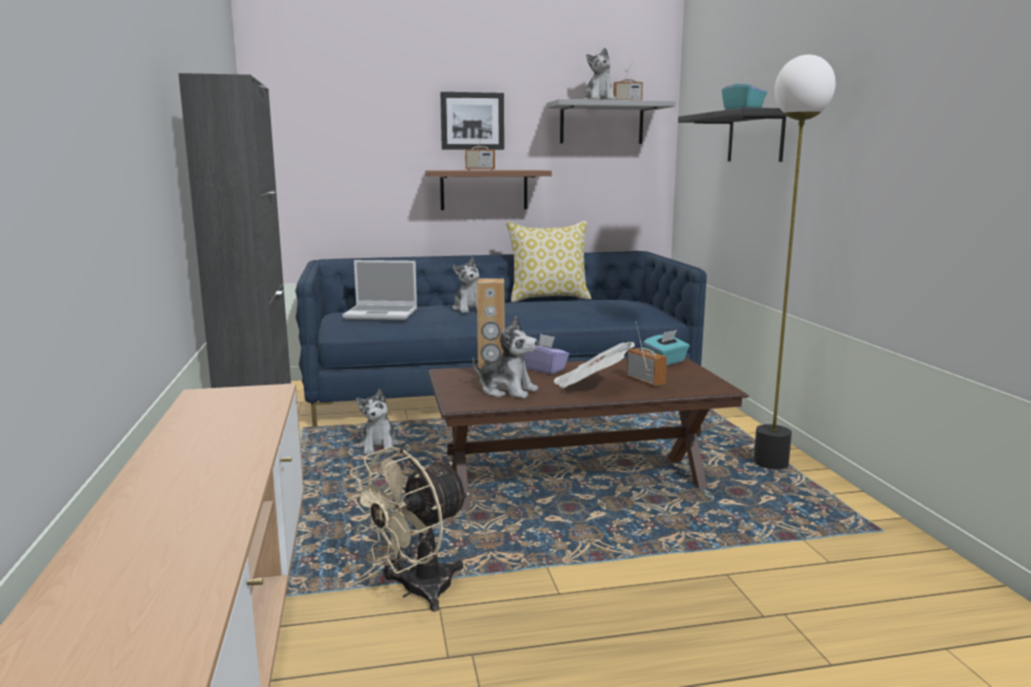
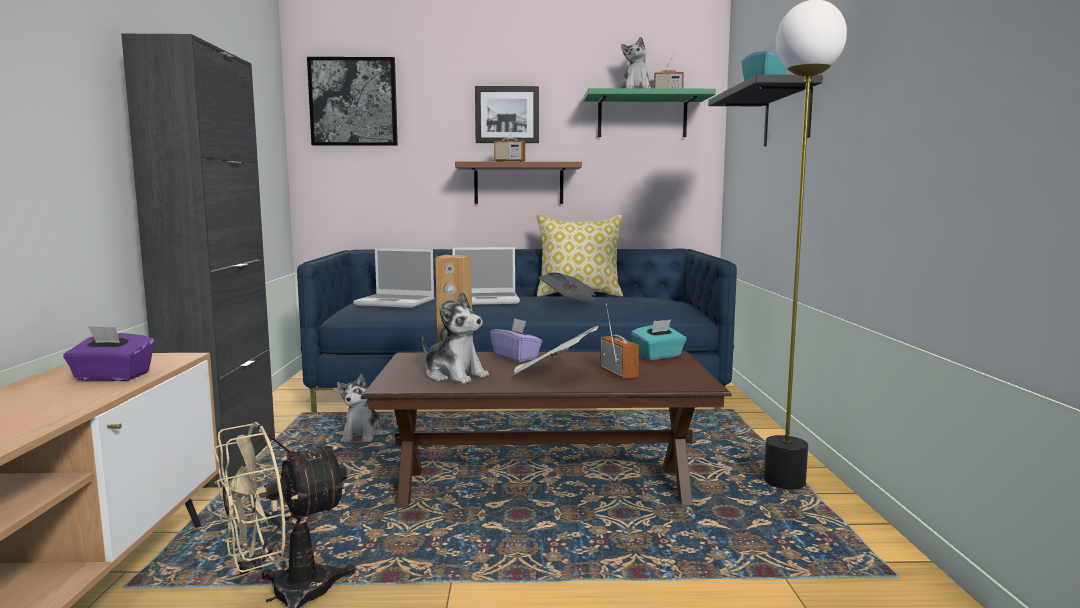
camera: 10 degrees right, 5 degrees down
plush toy [452,257,479,313] -> laptop [452,247,520,305]
grey shelf [546,99,676,144] -> green shelf [583,88,716,137]
none -> purple tissue box [63,326,154,381]
none -> picture [307,57,398,146]
none -> newspaper [539,272,596,301]

